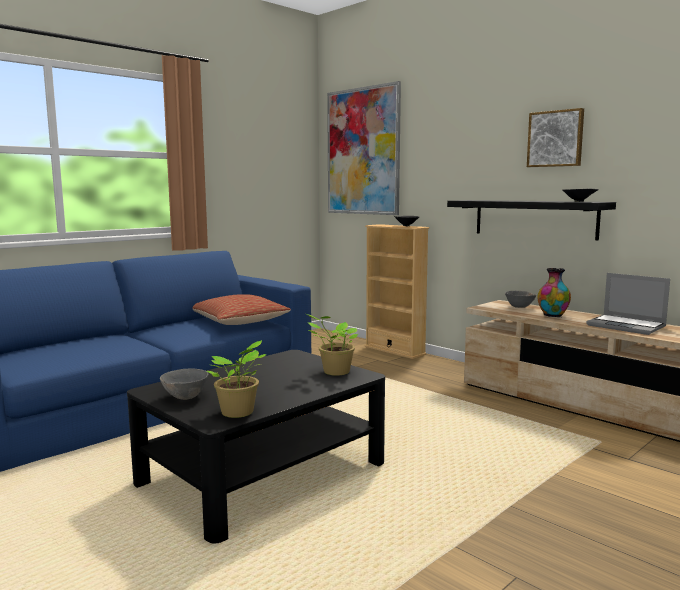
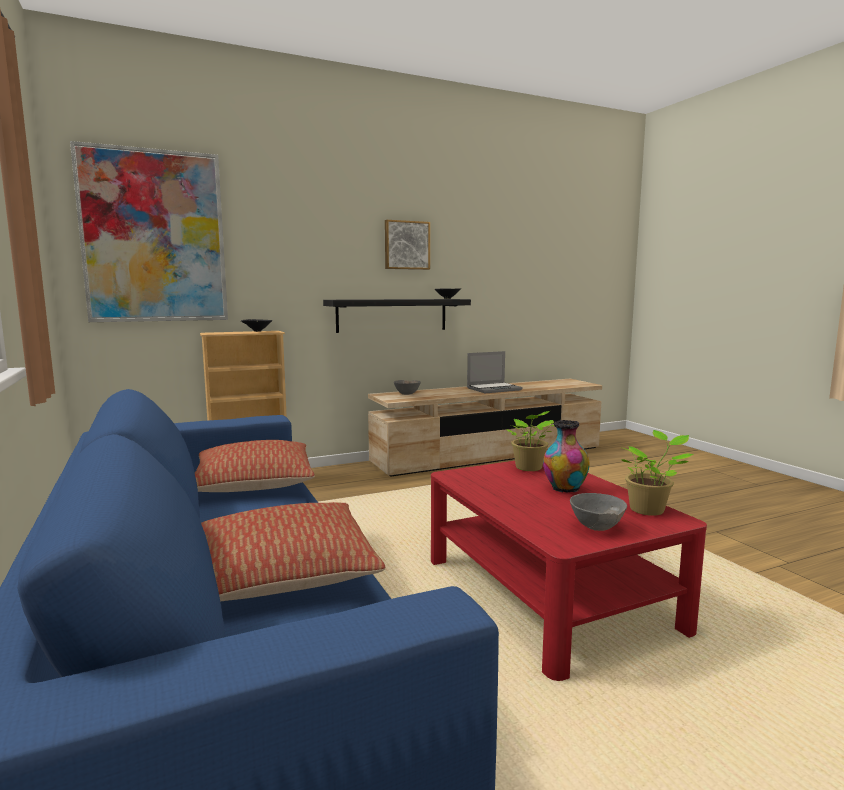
camera: 70 degrees left, 0 degrees up
black coffee table [127,350,385,544] -> red coffee table [431,461,707,681]
vase [538,268,571,317] -> vase moved to [543,420,590,492]
none -> pillow [201,502,386,601]

